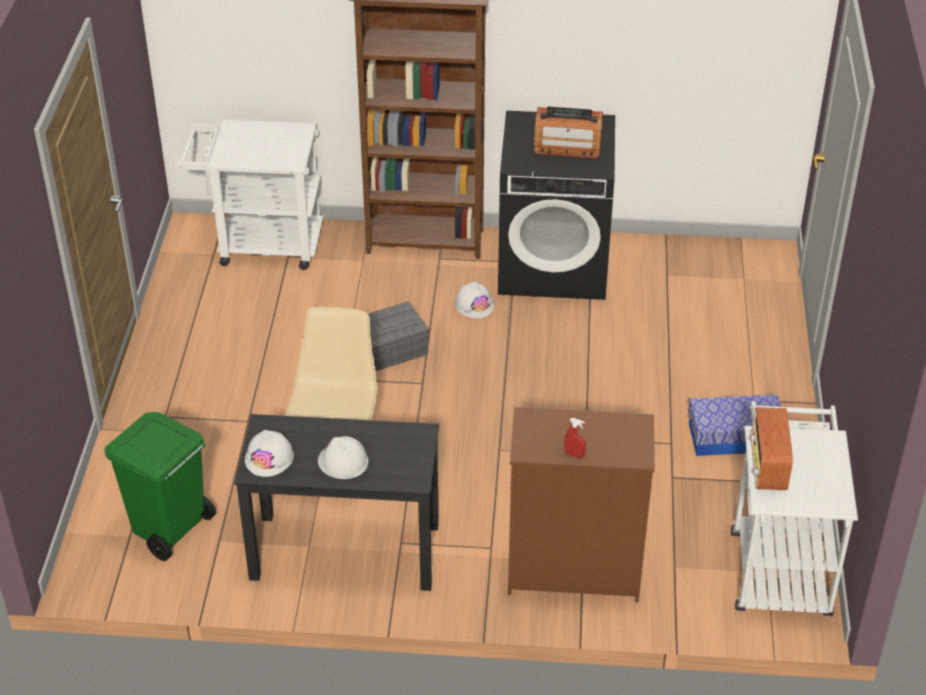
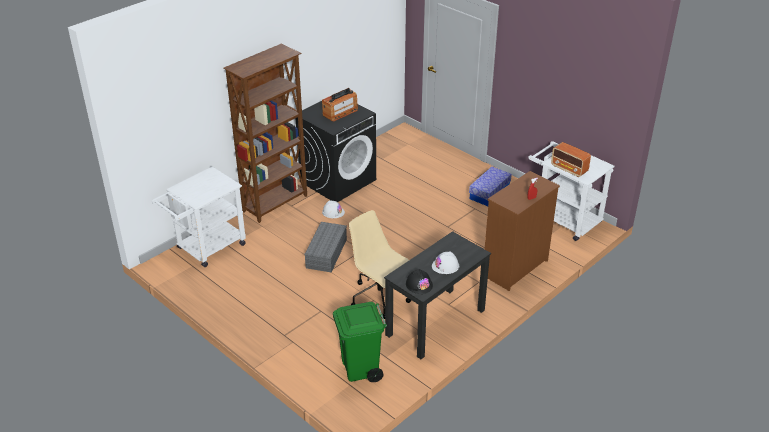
camera: 50 degrees left, 5 degrees down
white hard hat [245,430,294,477] -> black hard hat [406,269,433,294]

